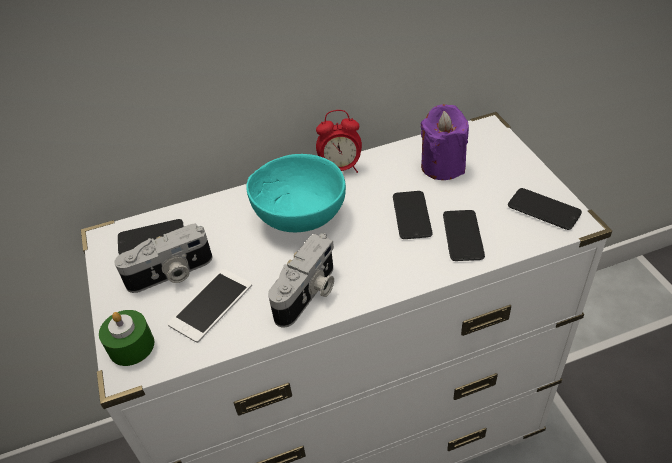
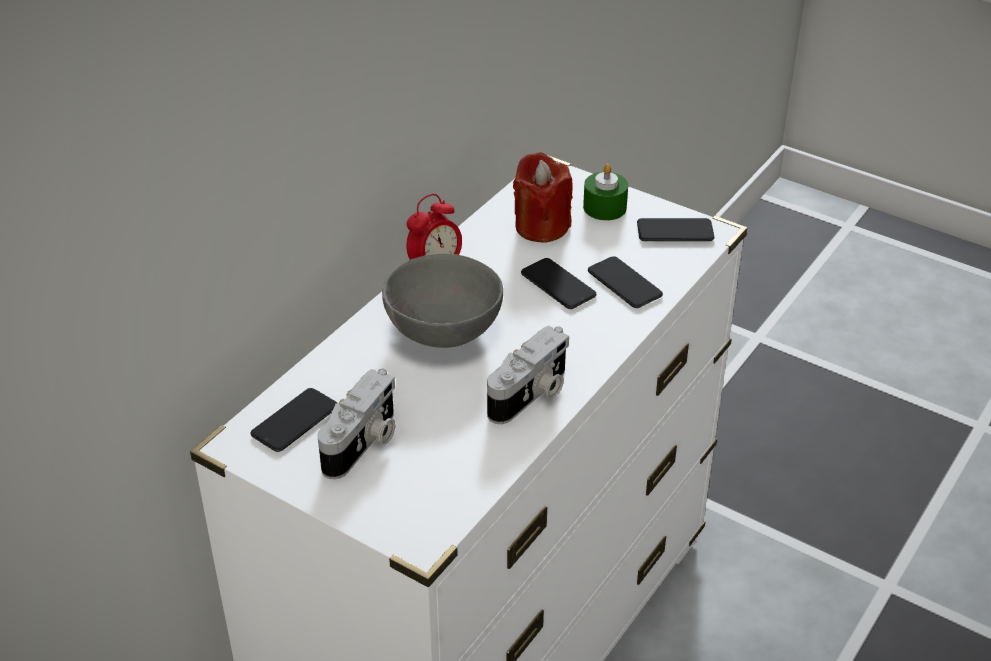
camera: 40 degrees left, 5 degrees down
green candle [99,310,154,366] -> green candle moved to [583,164,628,220]
phone [167,269,252,343] -> none
turquoise bowl [246,154,346,232] -> grey bowl [382,254,503,348]
camera [268,233,334,328] -> camera turned 45 degrees clockwise [487,326,569,424]
purple candle [421,104,469,180] -> red candle [513,152,573,243]

